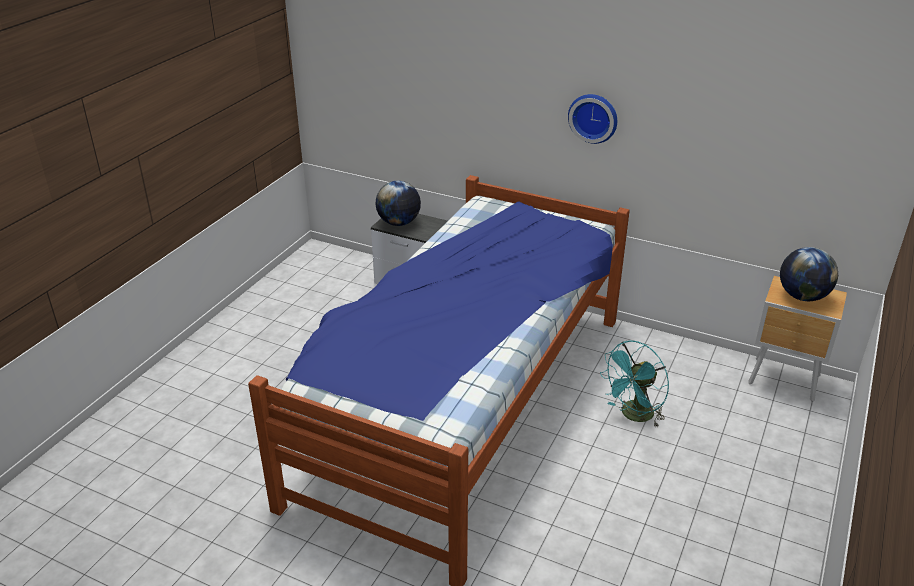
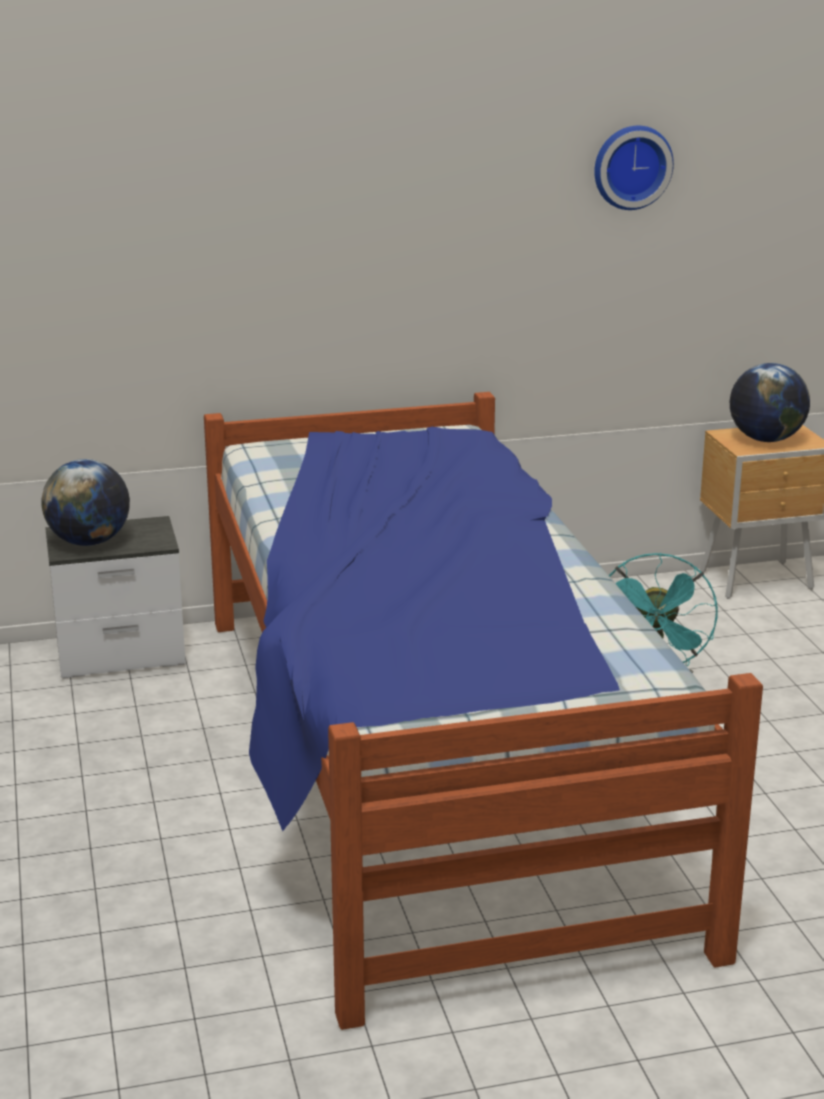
camera: 40 degrees left, 10 degrees down
wall clock [568,94,617,144] -> wall clock moved to [594,125,674,210]

